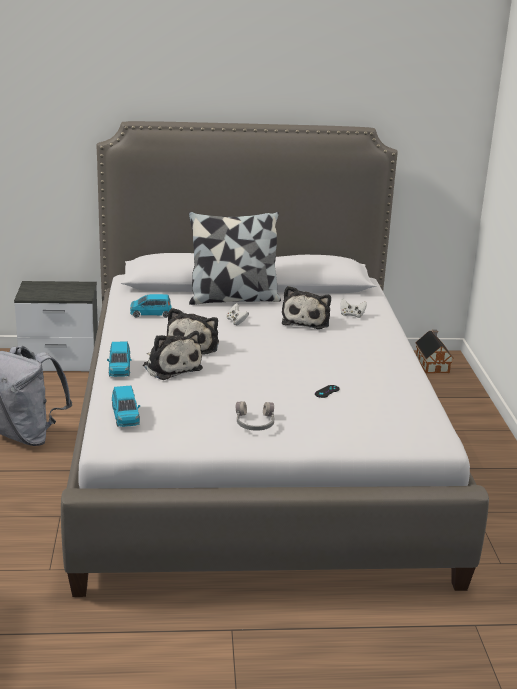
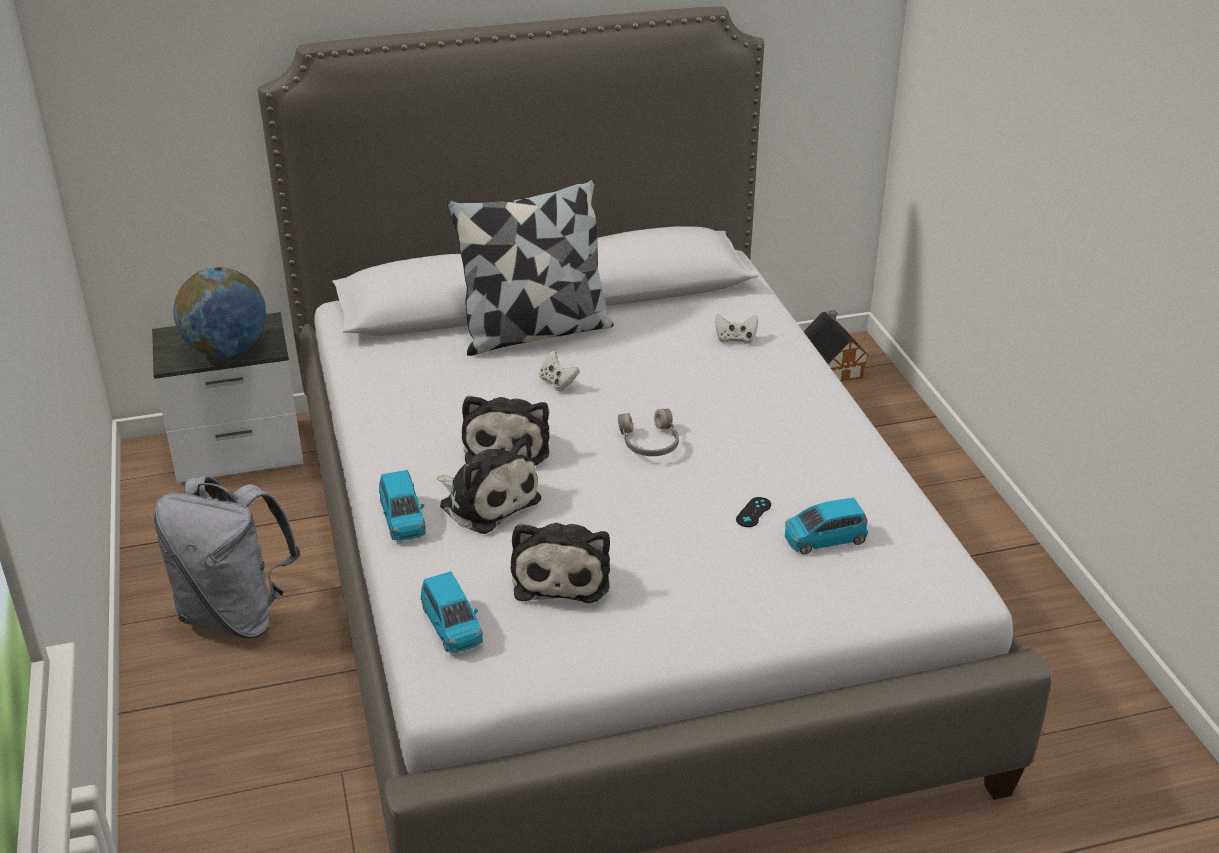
camera: 10 degrees left, 10 degrees up
blue toy car [130,294,171,318] -> blue toy car moved to [785,498,868,554]
grey headphones [236,401,274,431] -> grey headphones moved to [618,409,679,456]
plush toy [282,286,331,329] -> plush toy moved to [511,523,610,603]
none -> globe [173,267,266,357]

